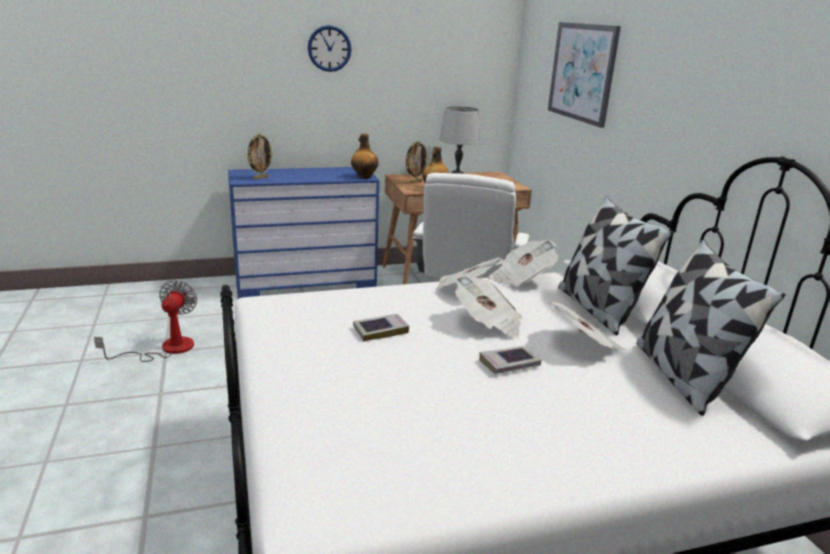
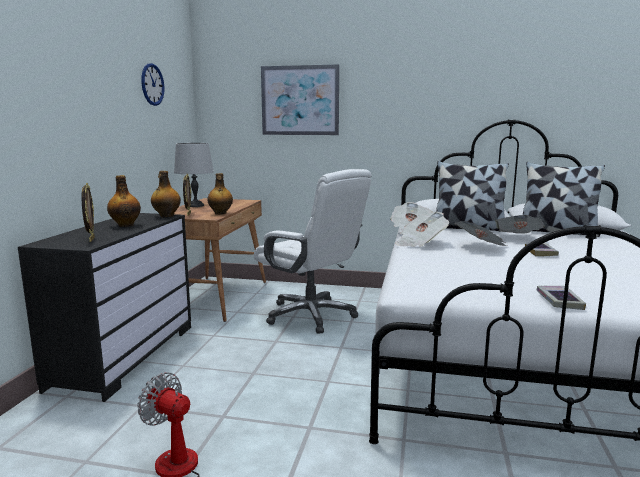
camera: 60 degrees left, 10 degrees down
blue dresser [228,167,380,299] -> black dresser [18,213,191,402]
wall clock [308,25,351,72] -> wall clock moved to [141,63,164,106]
book [353,314,409,341] -> book moved to [536,286,586,310]
none -> bottle [107,175,141,227]

